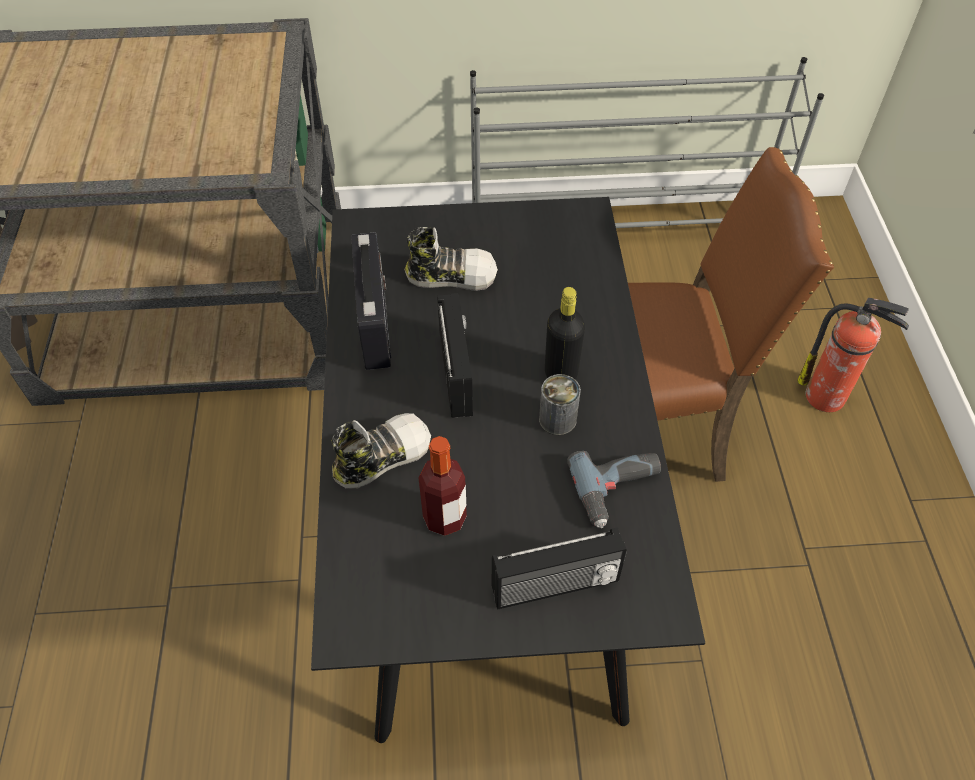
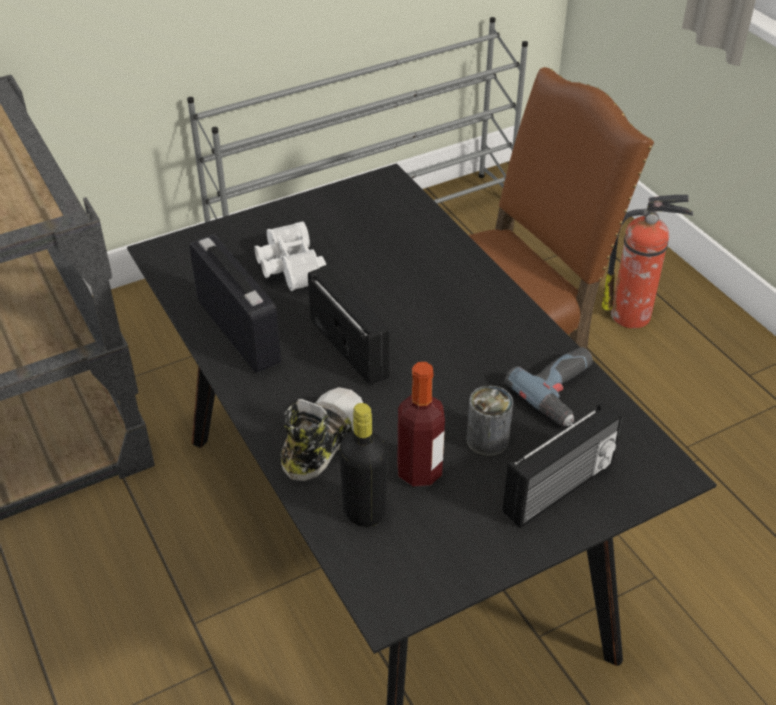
camera: 25 degrees left, 10 degrees down
shoe [404,227,498,291] -> white binoculars [254,221,326,291]
can [539,374,581,435] -> can moved to [467,385,513,456]
black bottle [545,287,585,380] -> black bottle moved to [339,403,387,527]

